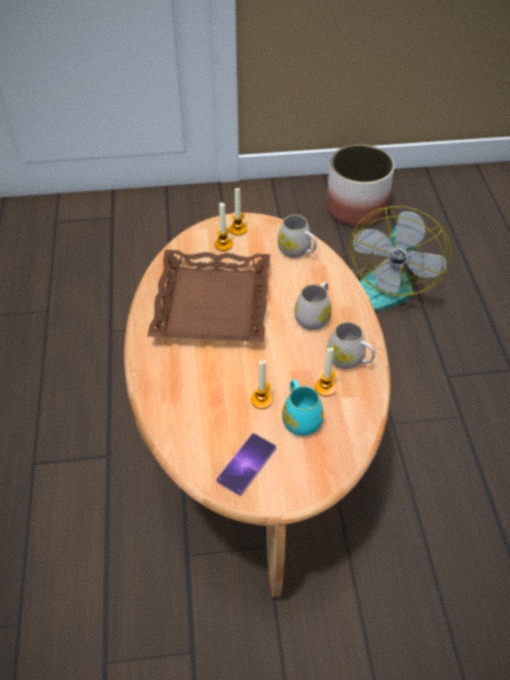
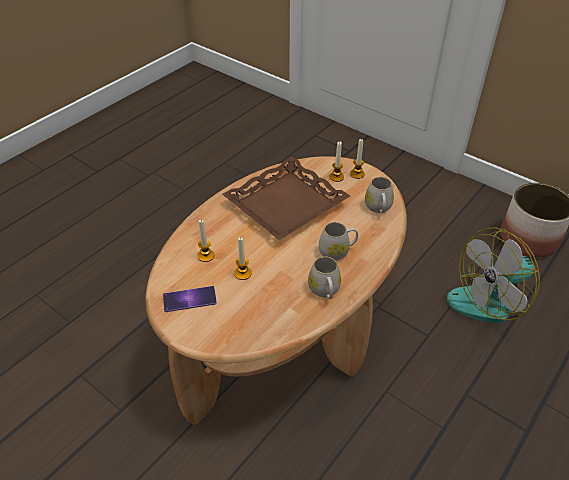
camera: 45 degrees right, 5 degrees down
turquoise mug [282,380,324,436] -> none
candle [315,347,337,396] -> candle moved to [198,220,214,262]

